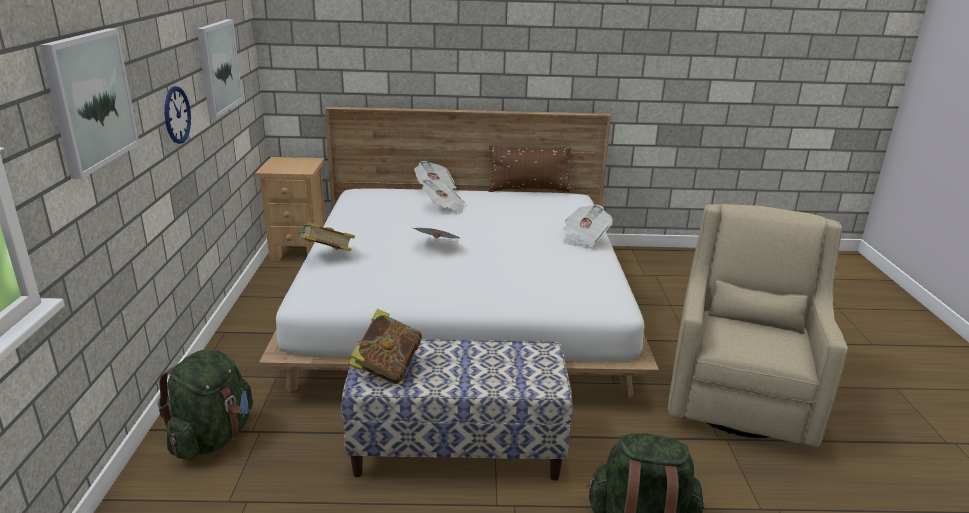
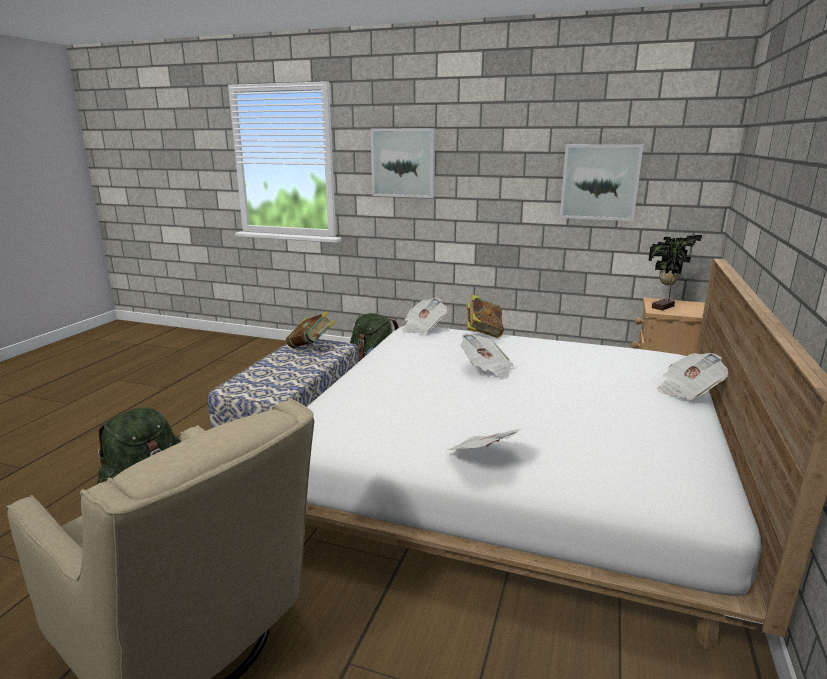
camera: 110 degrees right, 5 degrees down
wall clock [164,86,191,144] -> none
newspaper [422,179,465,213] -> newspaper moved to [402,298,447,333]
brown pillow [488,145,571,192] -> none
none -> potted plant [648,235,702,310]

